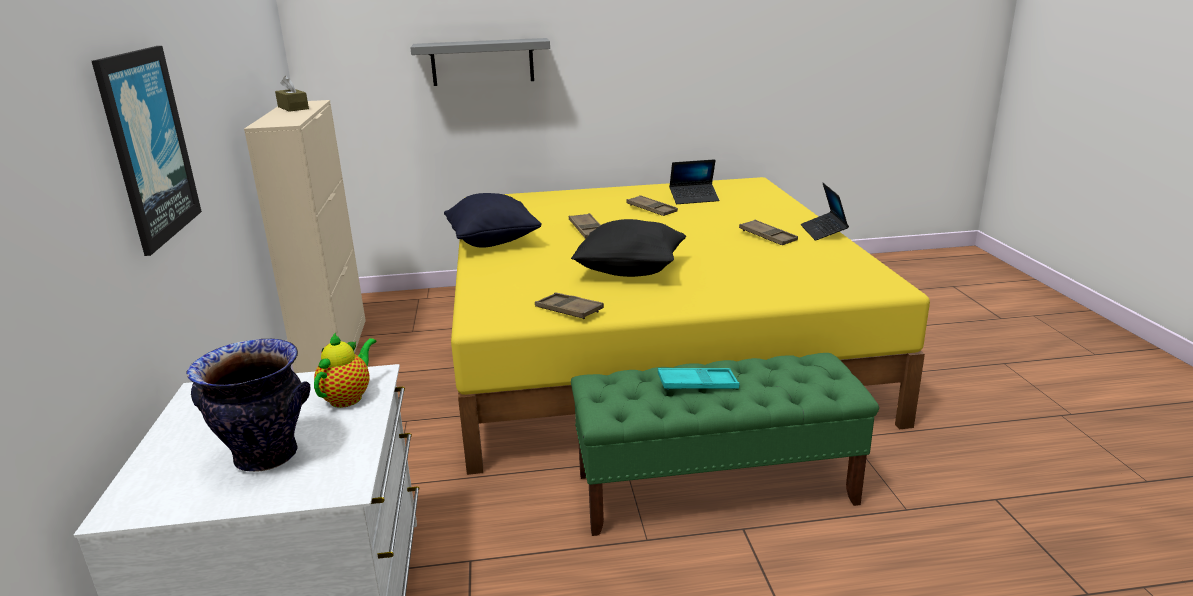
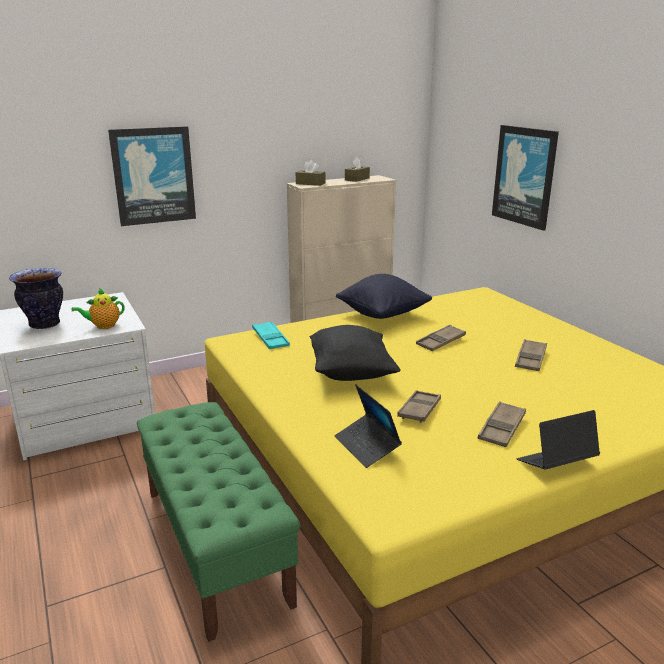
camera: 70 degrees right, 0 degrees up
teapot [314,332,376,408] -> teapot turned 150 degrees clockwise [72,288,124,329]
grey shelf [410,38,550,86] -> picture [492,125,559,231]
brown tray [535,292,604,319] -> brown tray moved to [397,390,441,423]
turquoise tray [658,368,740,390] -> turquoise tray moved to [252,321,290,349]
laptop [669,159,719,204] -> laptop moved to [335,385,402,468]
none -> brown tissue box [296,160,325,186]

